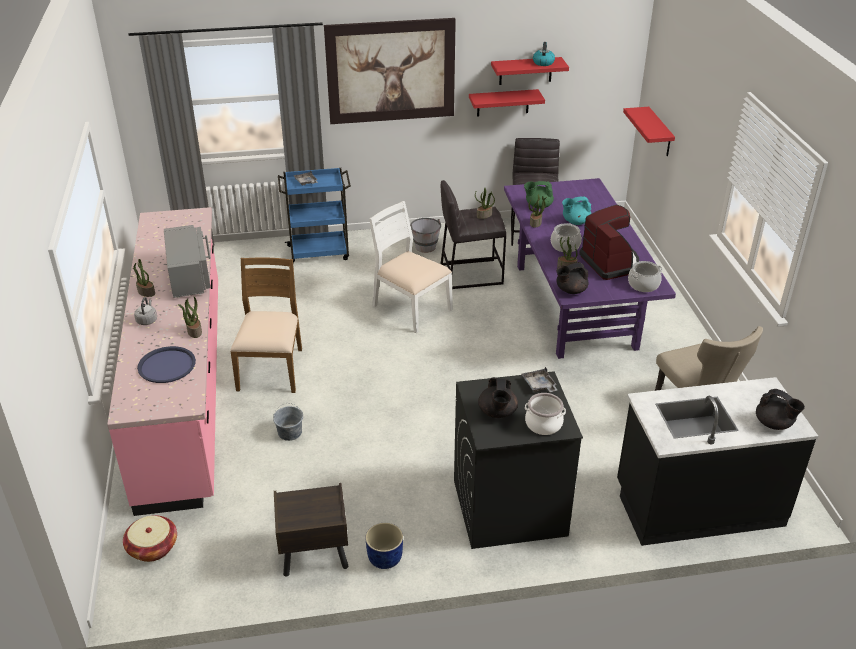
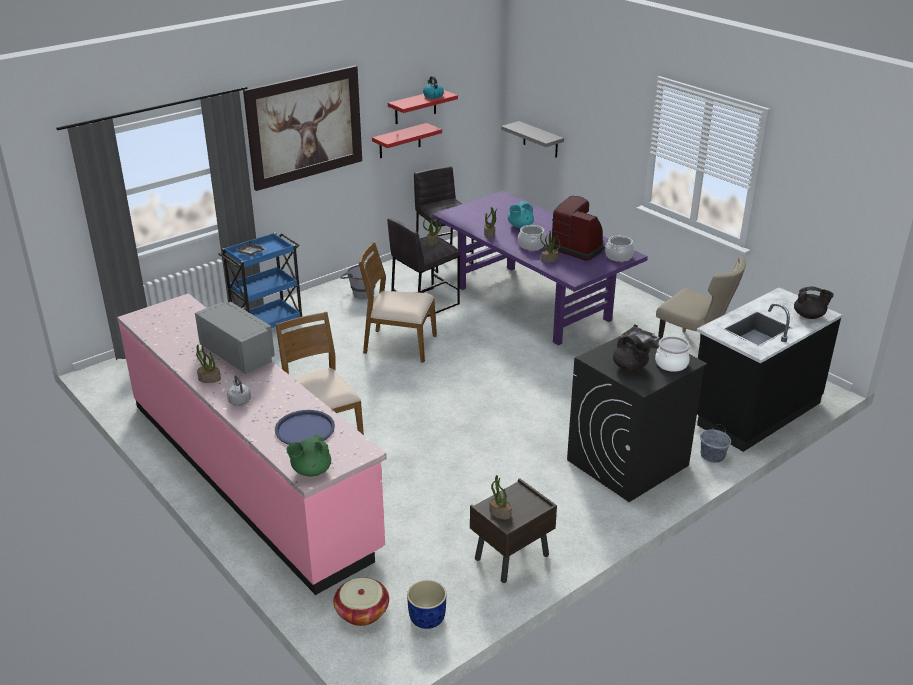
camera: 30 degrees left, 5 degrees down
potted plant [178,297,202,338] -> potted plant moved to [489,475,512,520]
grey bucket [273,403,303,441] -> grey bucket moved to [700,424,731,463]
blue planter [365,523,403,569] -> blue planter moved to [407,580,447,629]
white chair [369,201,453,333] -> brown chair [359,242,437,363]
green teapot [524,181,554,209] -> green teapot moved to [286,434,331,477]
black teapot [556,262,588,294] -> none
red shelf [623,107,675,156] -> grey shelf [501,121,564,158]

